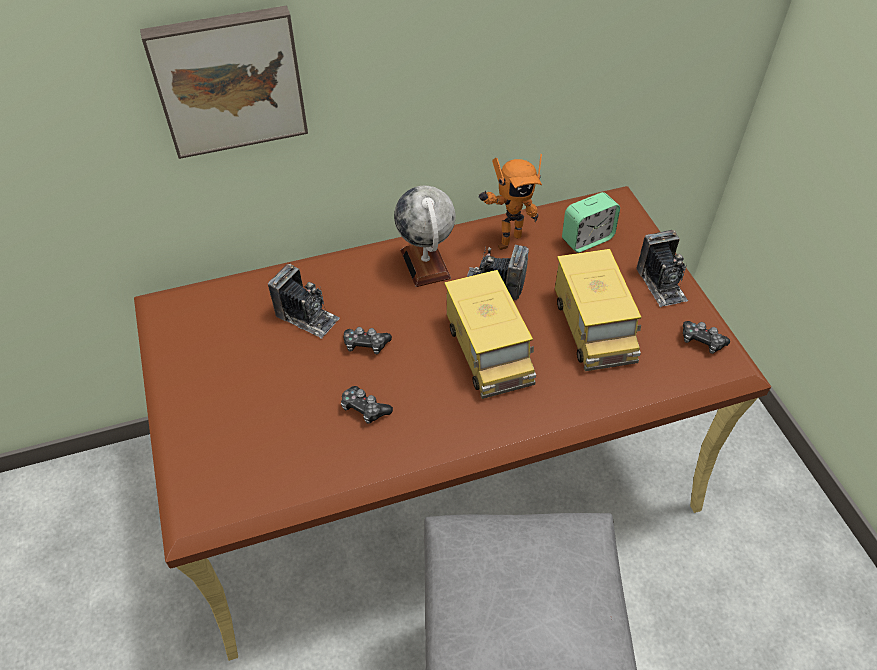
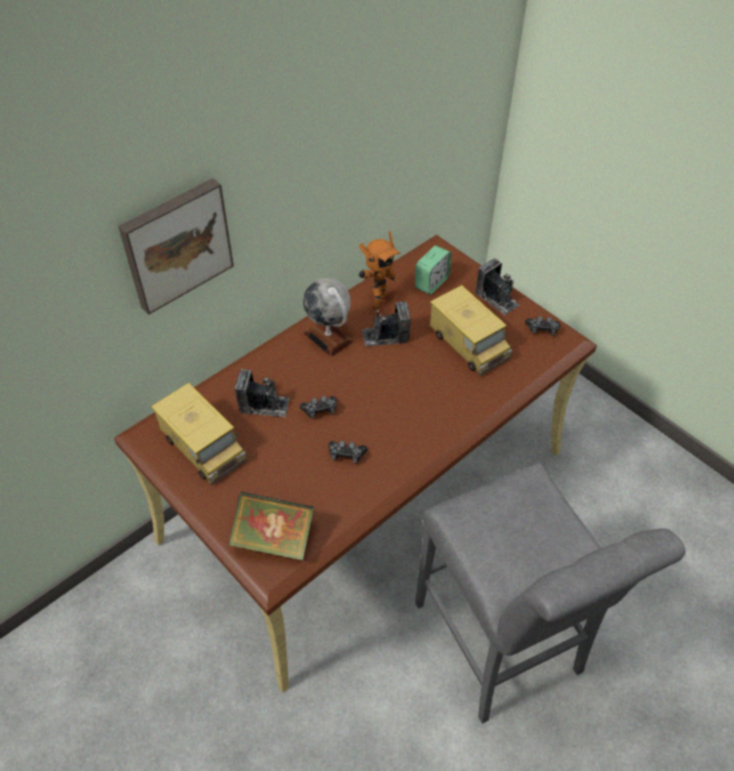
camera: 25 degrees left, 0 degrees up
toy truck [444,270,536,399] -> toy truck moved to [151,383,247,485]
none -> book [229,491,314,560]

